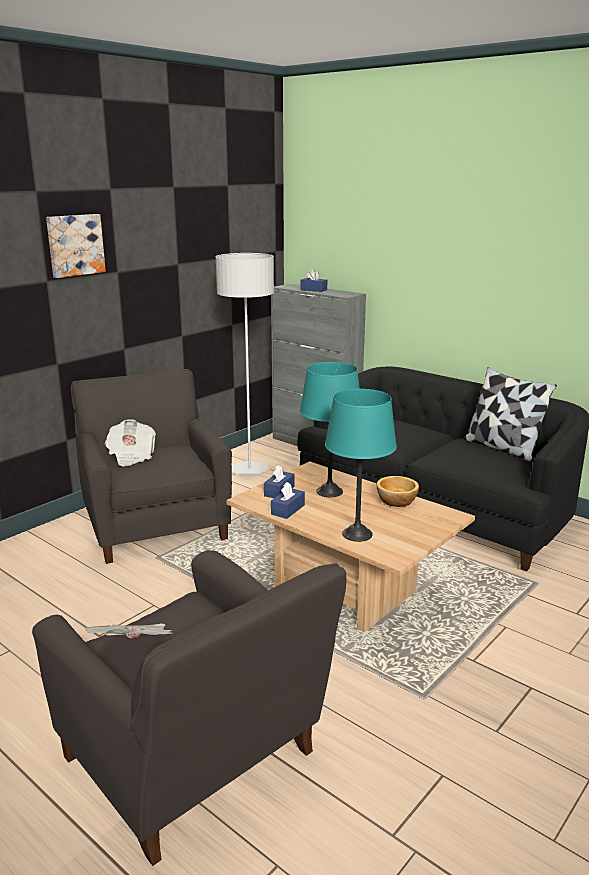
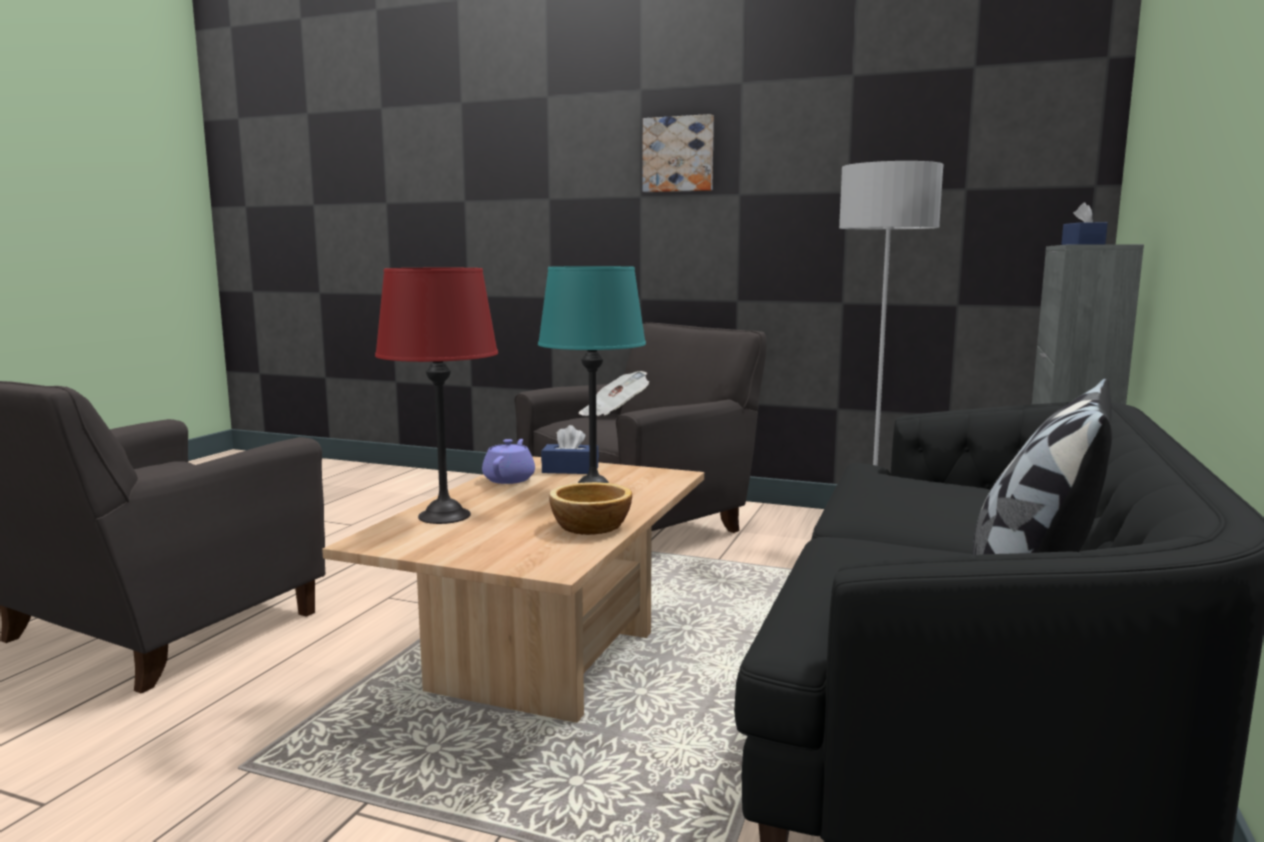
camera: 70 degrees right, 10 degrees down
newspaper [85,624,173,638] -> none
blue tissue box [271,482,305,519] -> purple teapot [482,439,535,484]
turquoise table lamp [325,389,397,542] -> red table lamp [375,268,498,524]

